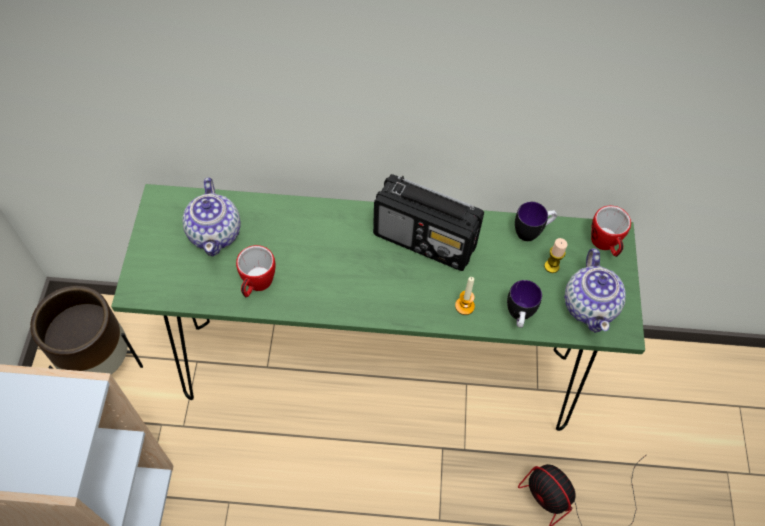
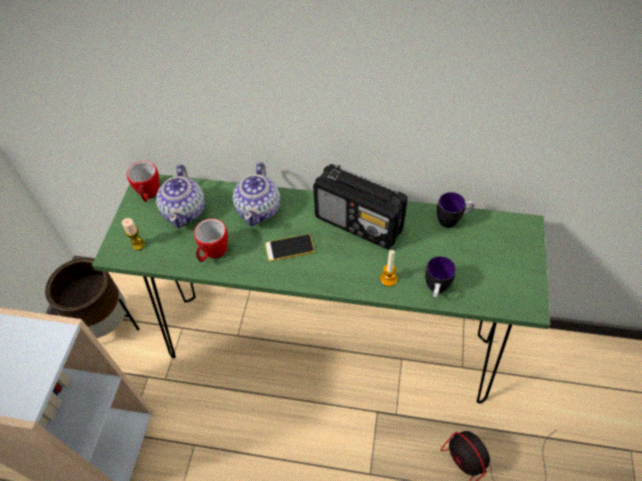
camera: 10 degrees right, 5 degrees down
candle [544,238,567,273] -> candle moved to [122,218,145,250]
teapot [564,248,626,333] -> teapot moved to [233,162,280,226]
mug [591,206,631,257] -> mug moved to [127,161,160,202]
none -> phone [265,234,315,261]

